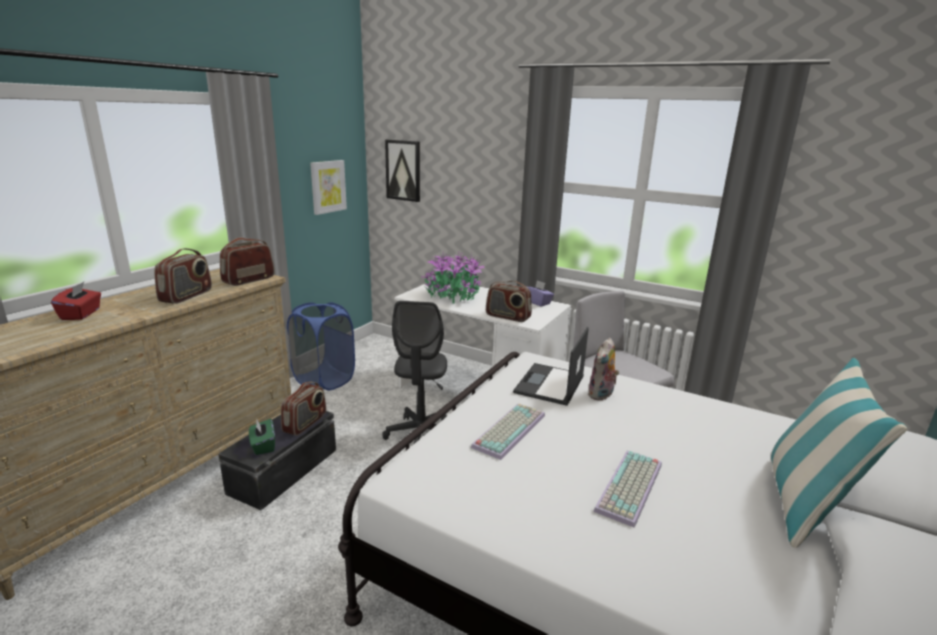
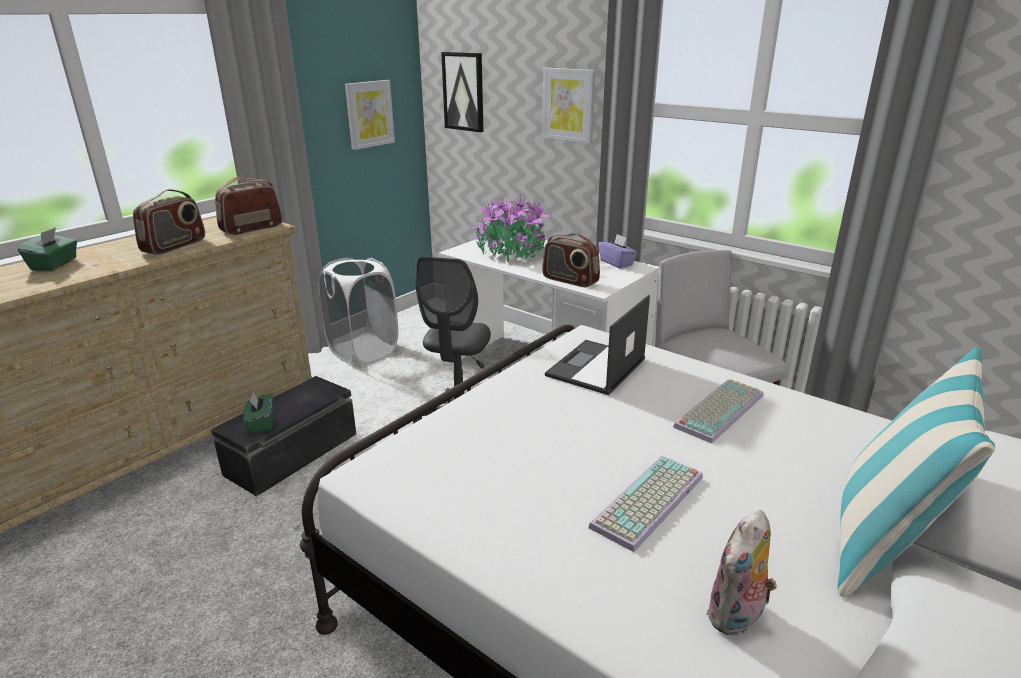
camera: 10 degrees right, 5 degrees up
red tissue box [51,282,101,320] -> green tissue box [18,227,77,271]
radio [281,382,326,436] -> none
blue laundry basket [287,302,355,391] -> white laundry basket [317,258,398,364]
keyboard [471,404,545,460] -> keyboard moved to [673,379,764,444]
plush toy [588,338,619,401] -> plush toy moved to [706,510,777,635]
none -> picture [542,68,596,143]

